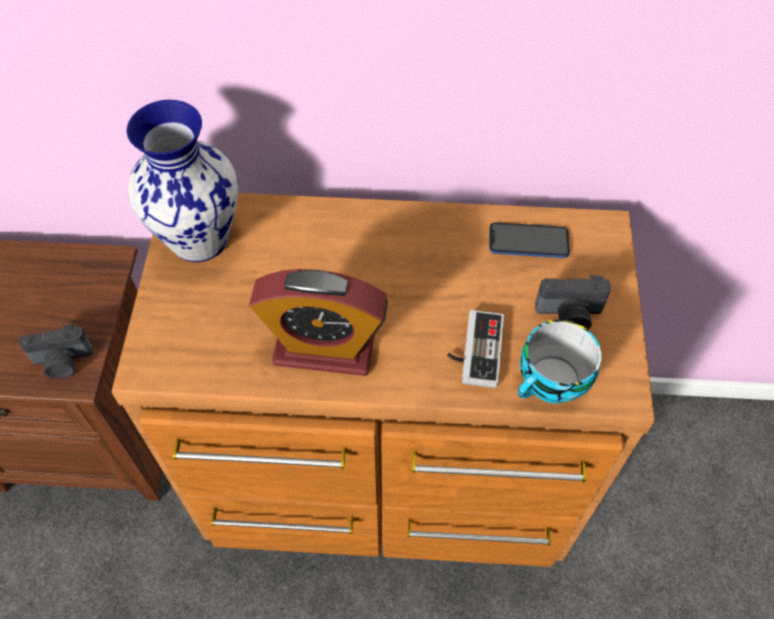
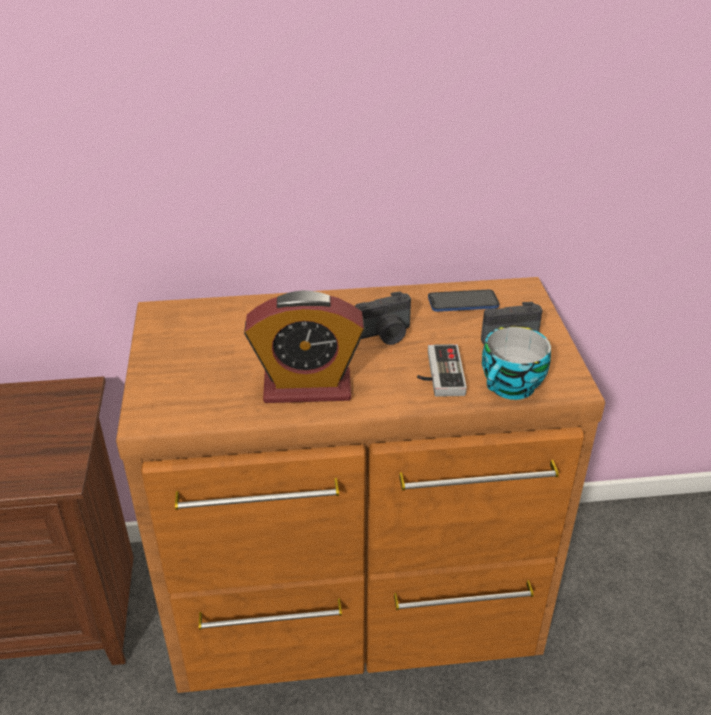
camera: 10 degrees left, 20 degrees down
camera [19,324,93,379] -> camera moved to [355,291,411,345]
vase [127,100,238,262] -> none

